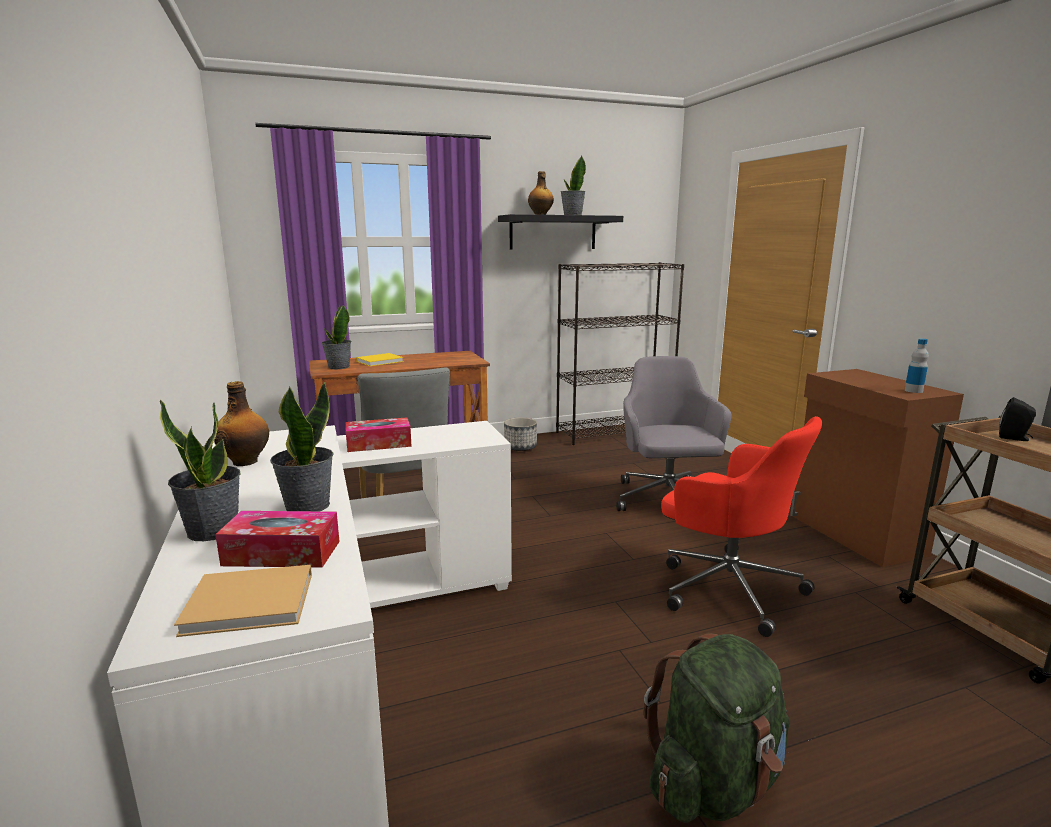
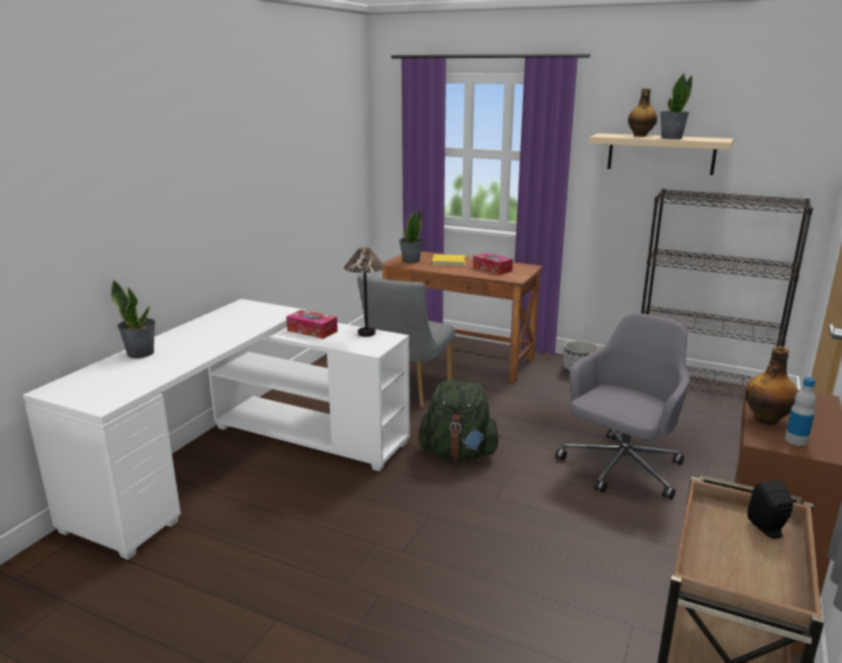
camera: 45 degrees right, 5 degrees up
beige book [174,565,312,637] -> none
bottle [214,381,269,466] -> bottle moved to [745,346,798,425]
tissue box [215,511,340,568] -> tissue box moved to [473,253,513,275]
potted plant [270,382,333,511] -> none
black shelf [498,214,623,250] -> beige shelf [589,133,733,175]
green backpack [643,633,790,823] -> green backpack moved to [419,380,501,460]
red office chair [661,416,822,637] -> none
none -> table lamp [344,247,385,337]

